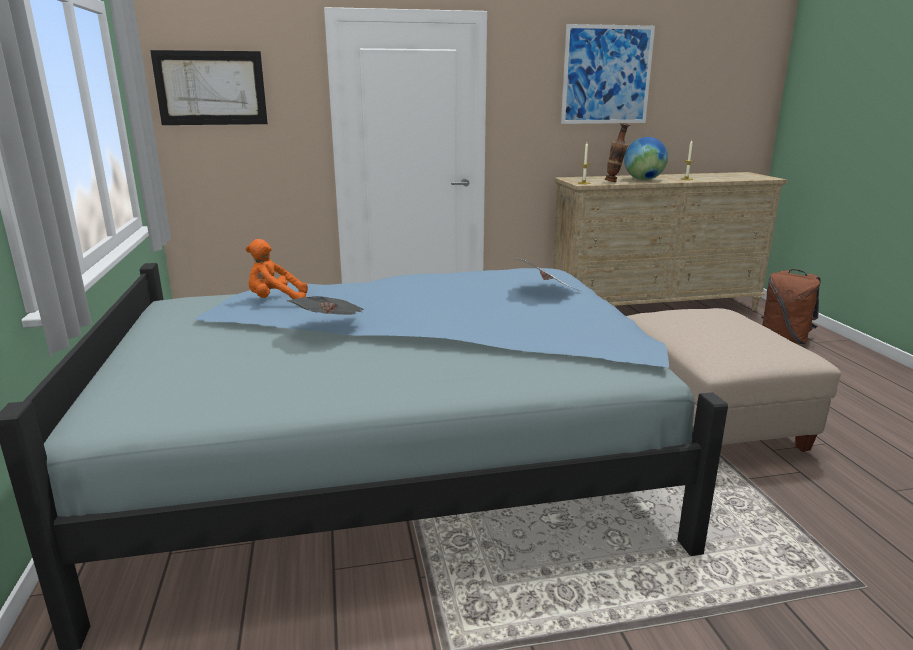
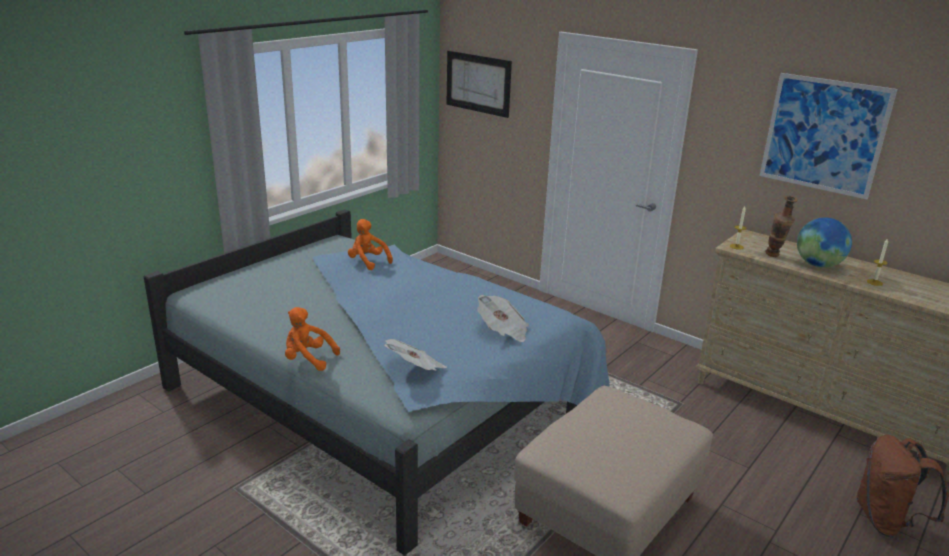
camera: 50 degrees right, 5 degrees up
newspaper [287,296,363,315] -> newspaper moved to [384,339,447,371]
none -> orange plush toy [285,307,340,371]

